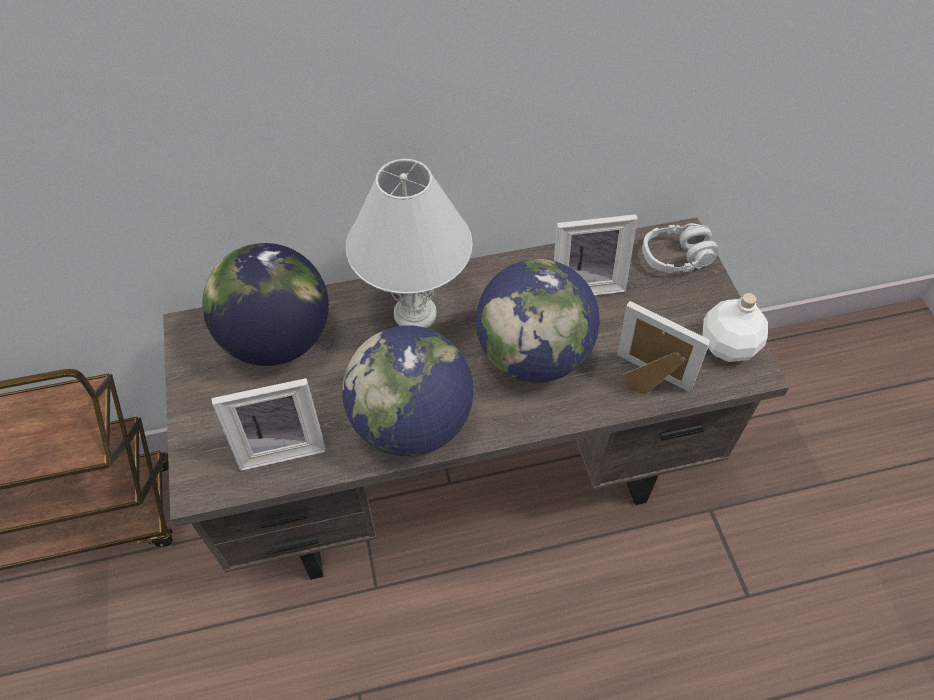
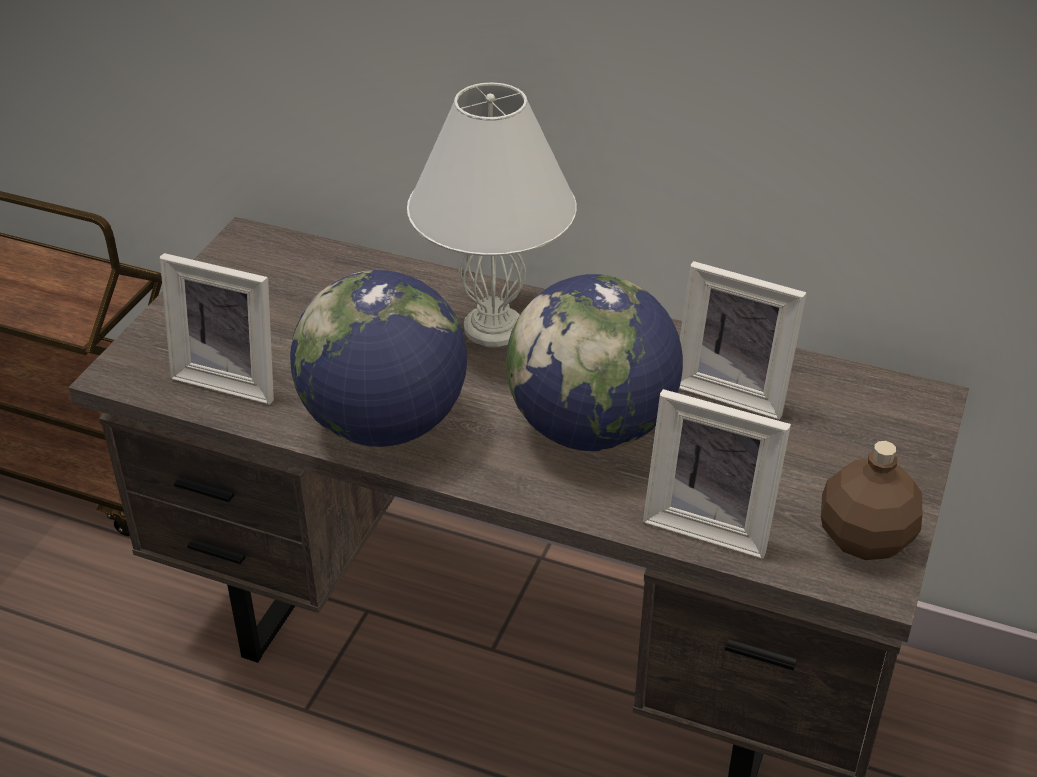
camera: 35 degrees right, 15 degrees down
globe [202,243,329,366] -> none
picture frame [618,301,711,395] -> picture frame turned 135 degrees clockwise [643,389,791,559]
grey headphones [642,223,719,273] -> none
white bottle [703,293,768,362] -> brown bottle [821,441,922,560]

